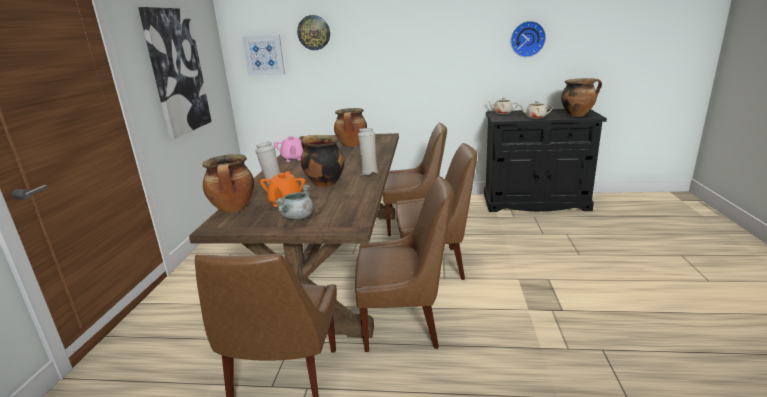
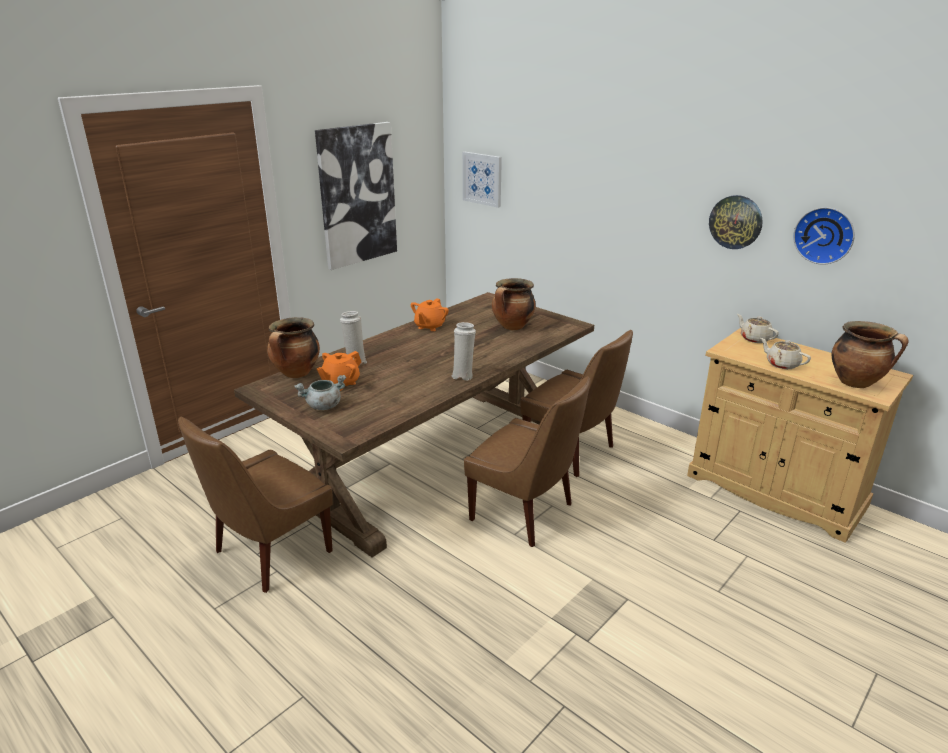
camera: 35 degrees right, 5 degrees up
pink teapot [274,136,303,162] -> orange teapot [411,298,449,331]
wall clock [297,15,330,50] -> wall clock moved to [709,195,763,249]
cooking pot [300,135,345,187] -> none
brown chair [355,176,454,352] -> none
black cabinet [484,109,607,212] -> beige cabinet [687,328,913,543]

